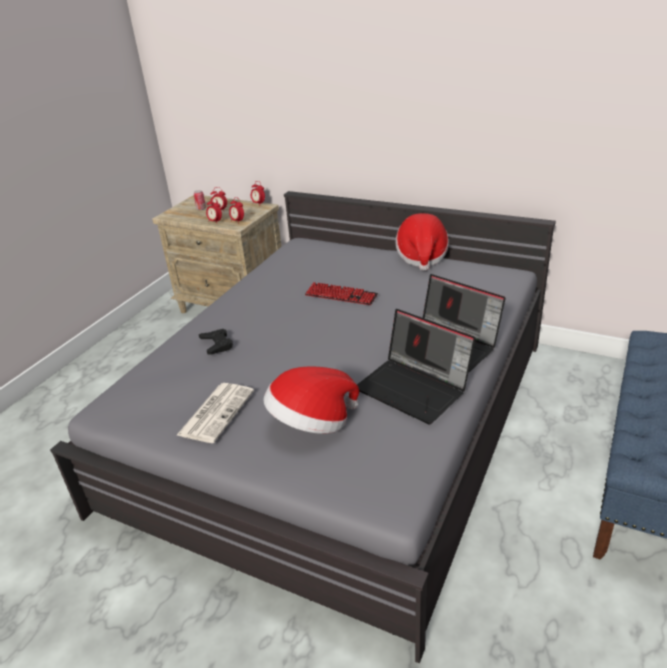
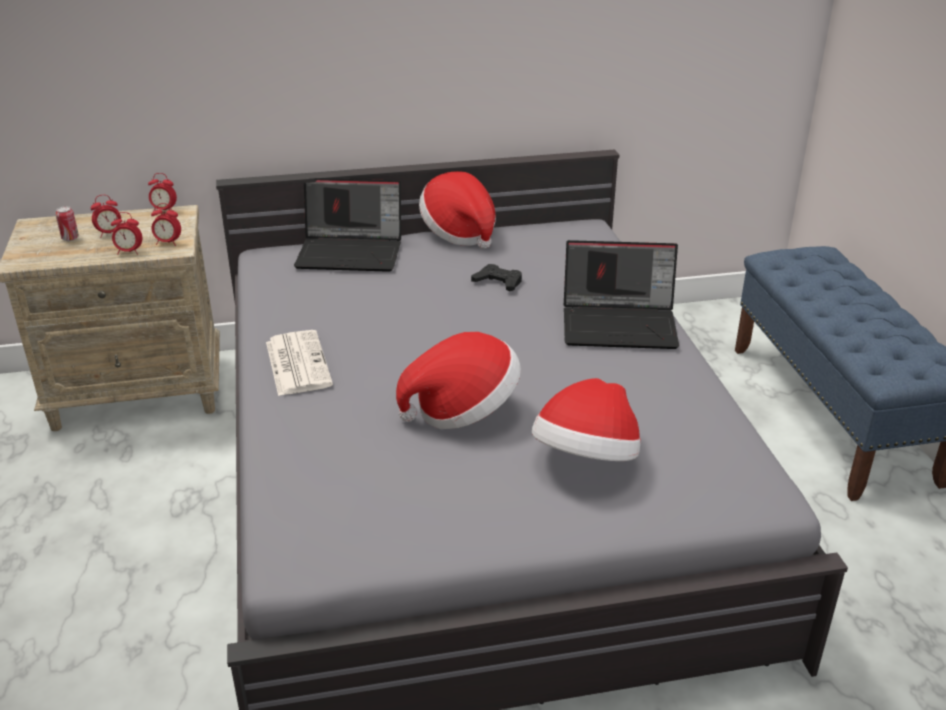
camera: 40 degrees left, 0 degrees up
newspaper [176,383,254,443] -> newspaper moved to [266,330,333,396]
black game controller [199,329,233,355] -> black game controller moved to [471,264,522,291]
keyboard [305,282,378,305] -> none
laptop [357,309,475,424] -> laptop moved to [294,178,401,272]
none -> hat [396,332,521,429]

